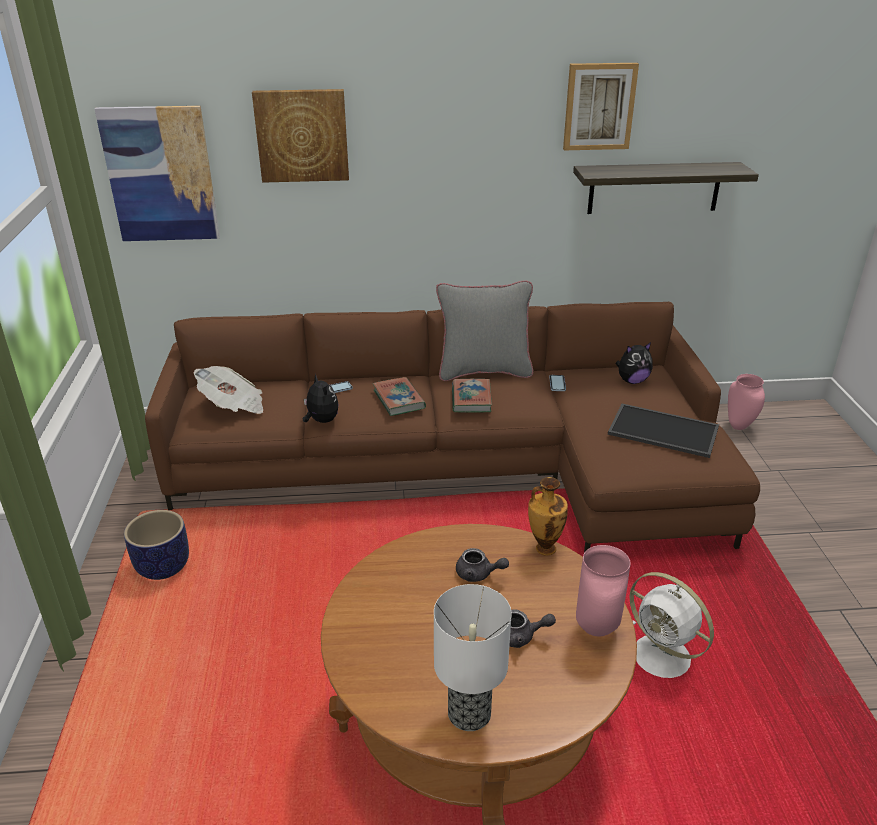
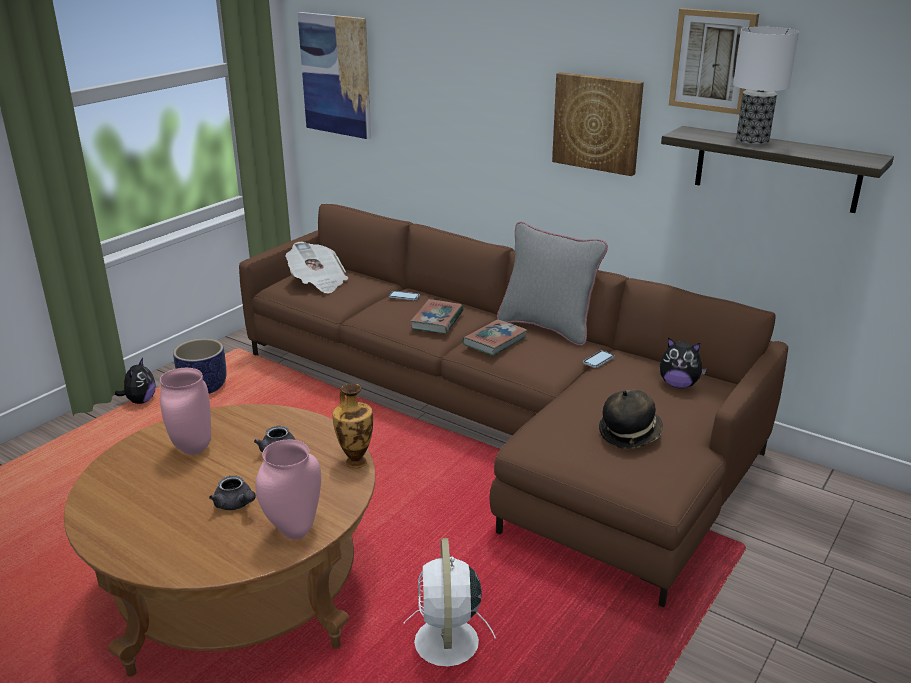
camera: 40 degrees right, 5 degrees down
picture [252,89,349,183] -> picture moved to [552,72,644,176]
plush toy [303,374,339,423] -> plush toy moved to [115,358,155,404]
table lamp [434,584,512,731] -> table lamp moved to [733,27,799,145]
tray [608,404,719,458] -> hat [599,390,663,449]
pink vase [728,374,765,430] -> pink vase moved to [160,368,211,455]

